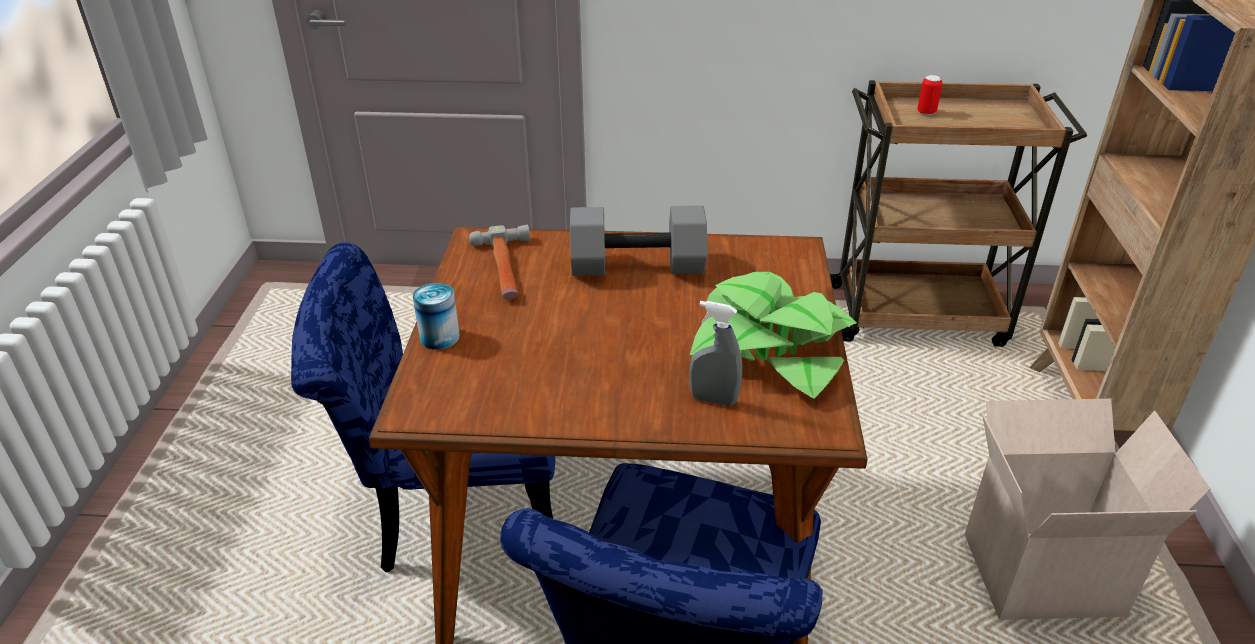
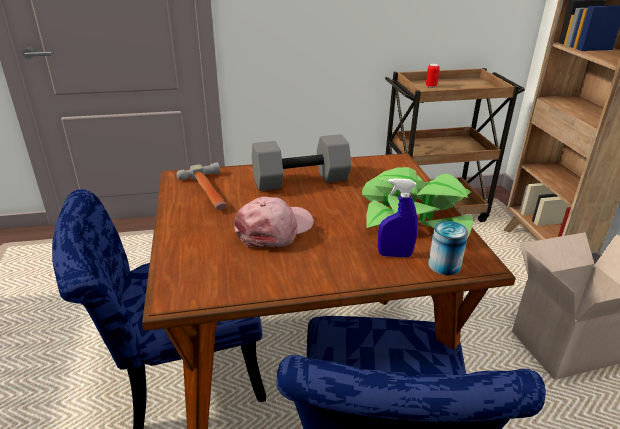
camera: 15 degrees left, 5 degrees down
can [413,283,460,350] -> can moved to [428,221,468,275]
grey spray bottle [690,301,742,406] -> blue spray bottle [378,178,418,257]
none -> pink cap [234,197,314,248]

